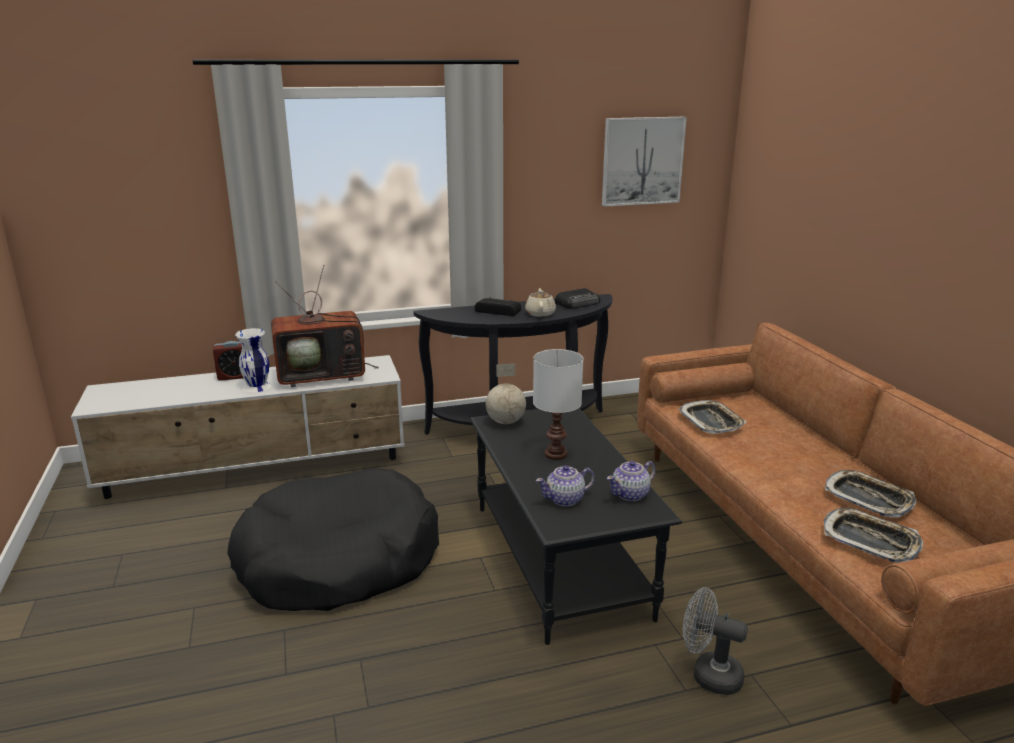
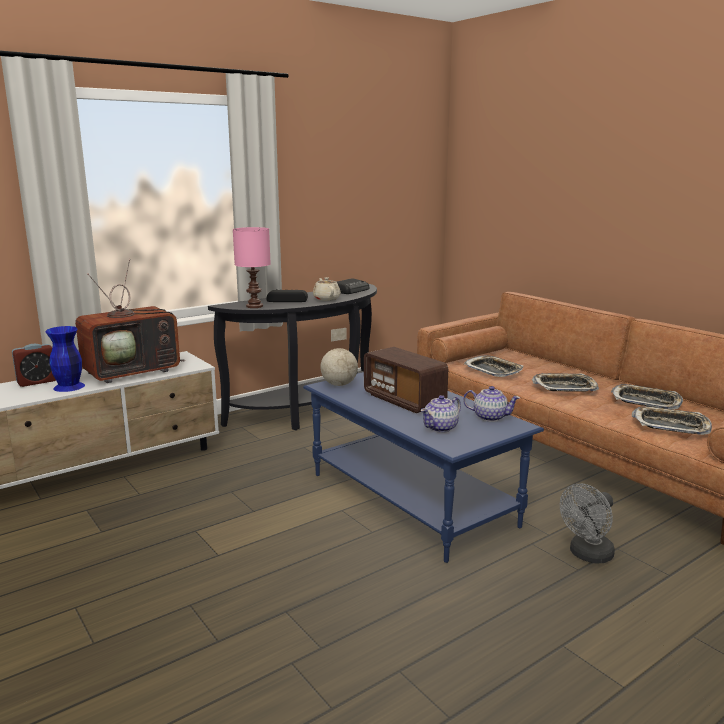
camera: 20 degrees left, 5 degrees down
black dog bed [227,468,439,611] -> none
white vase [235,328,272,392] -> blue vase [46,326,85,392]
black coffee table [470,408,682,645] -> blue coffee table [303,372,544,563]
white table lamp [533,349,584,460] -> radio [364,347,448,413]
picture [602,117,687,207] -> none
teapot [607,461,656,501] -> teapot turned 105 degrees counterclockwise [463,386,520,422]
grey fan [683,587,748,695] -> grey fan turned 45 degrees counterclockwise [560,483,615,563]
none -> pink table lamp [233,227,271,308]
none -> tray [532,373,599,392]

